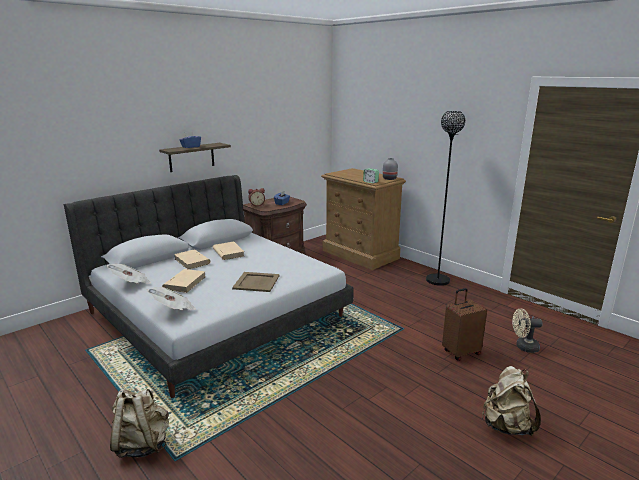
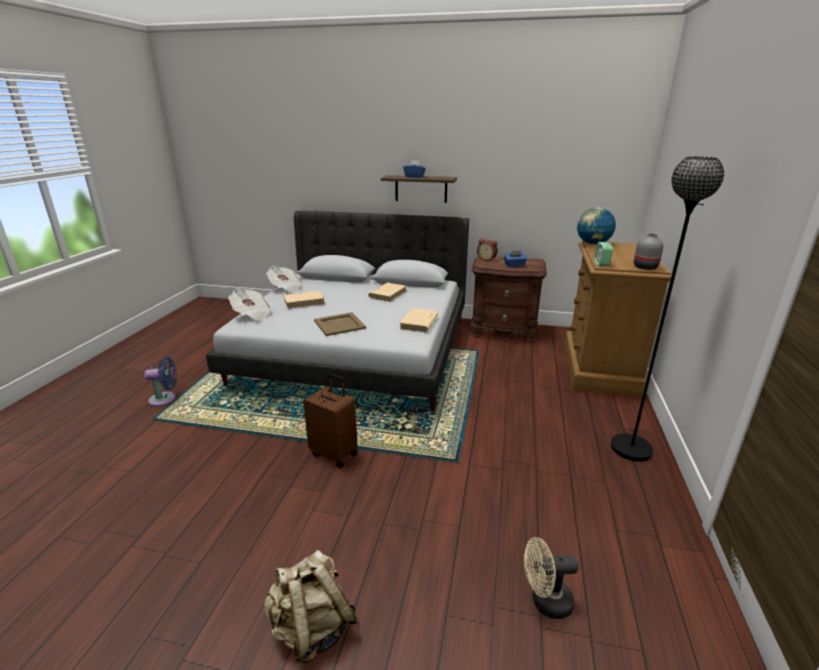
camera: 55 degrees right, 5 degrees up
beige backpack [110,389,169,458] -> blue fan [144,357,177,407]
beige book [174,250,211,269] -> beige book moved to [400,308,438,332]
brown suitcase [442,288,487,361] -> brown suitcase moved to [303,374,358,468]
beige fan [512,308,543,353] -> beige fan turned 60 degrees counterclockwise [524,537,579,619]
none -> globe [577,207,616,245]

